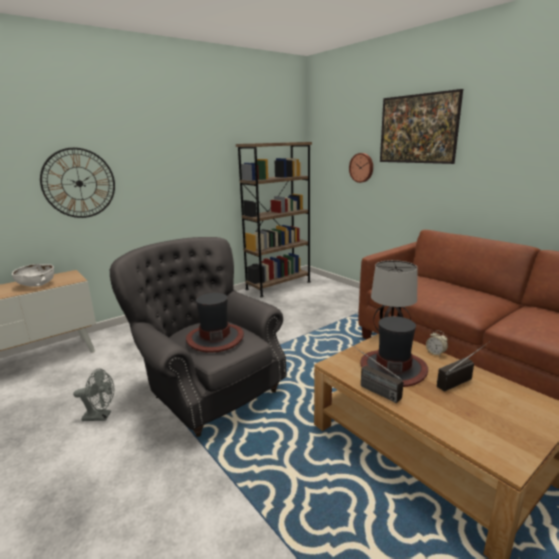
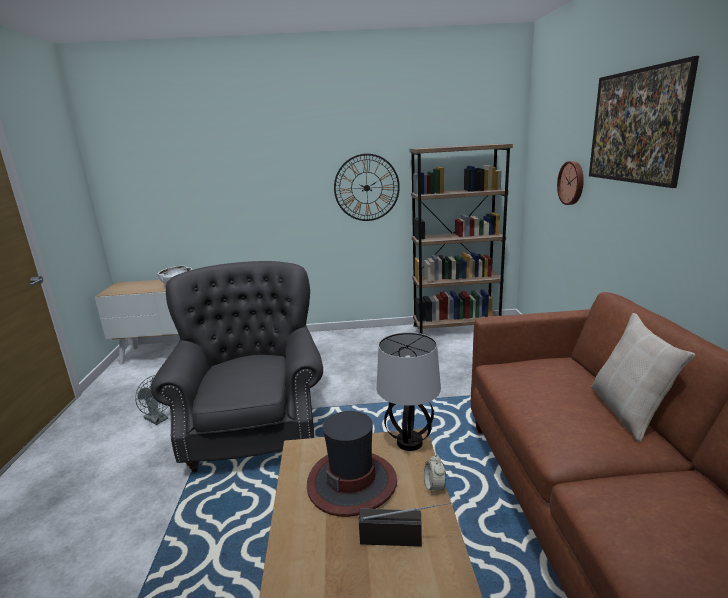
camera: 35 degrees right, 0 degrees up
wall clock [40,148,115,218] -> wall clock moved to [334,154,400,221]
hat [186,293,244,353] -> none
radio [349,343,404,403] -> none
none -> beige pillow [591,313,695,442]

